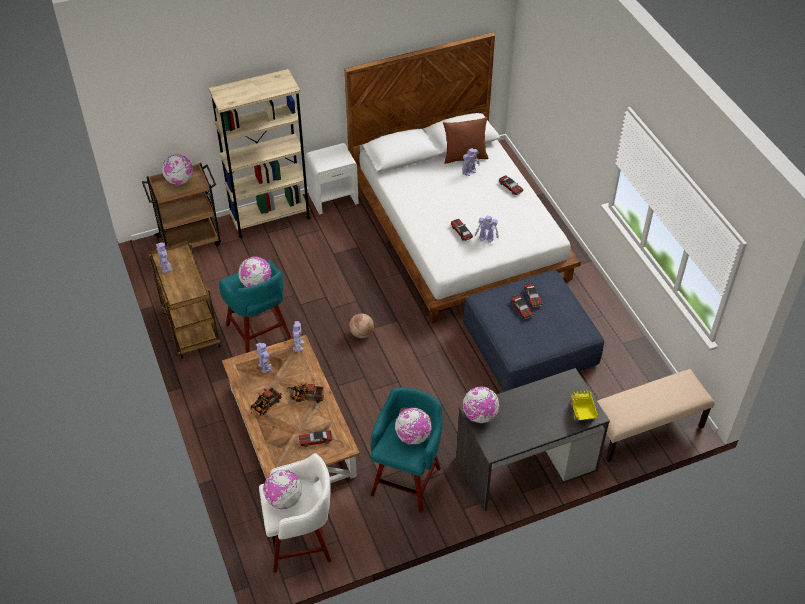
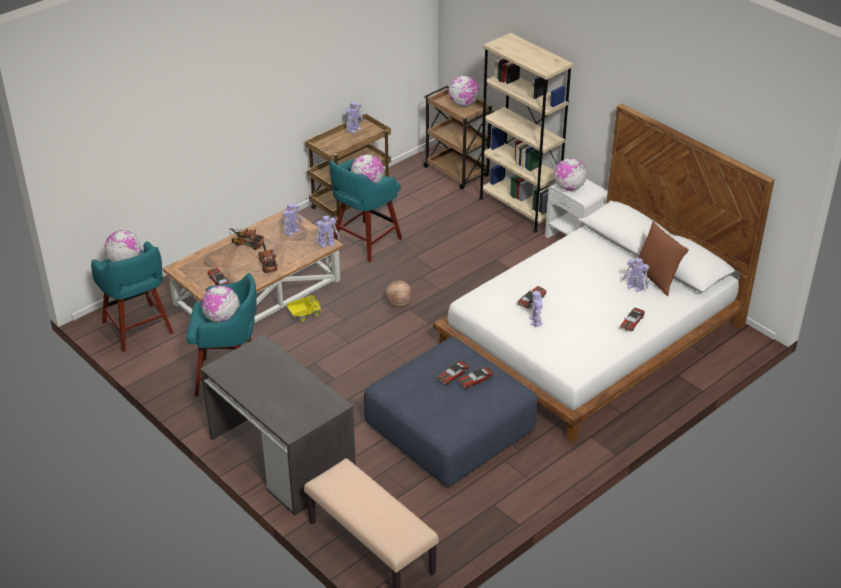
camera: 70 degrees right, 10 degrees down
white stool [259,453,331,573] -> turquoise stool [91,241,174,352]
globe [462,386,499,423] -> globe moved to [554,158,587,191]
toy truck [571,390,598,421] -> toy truck moved to [287,295,322,323]

